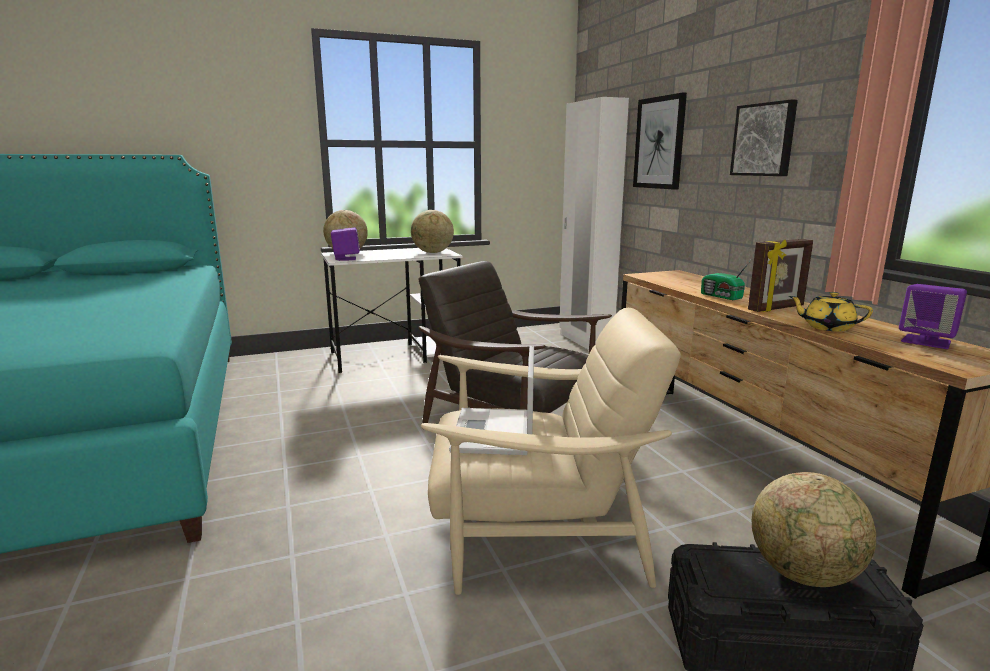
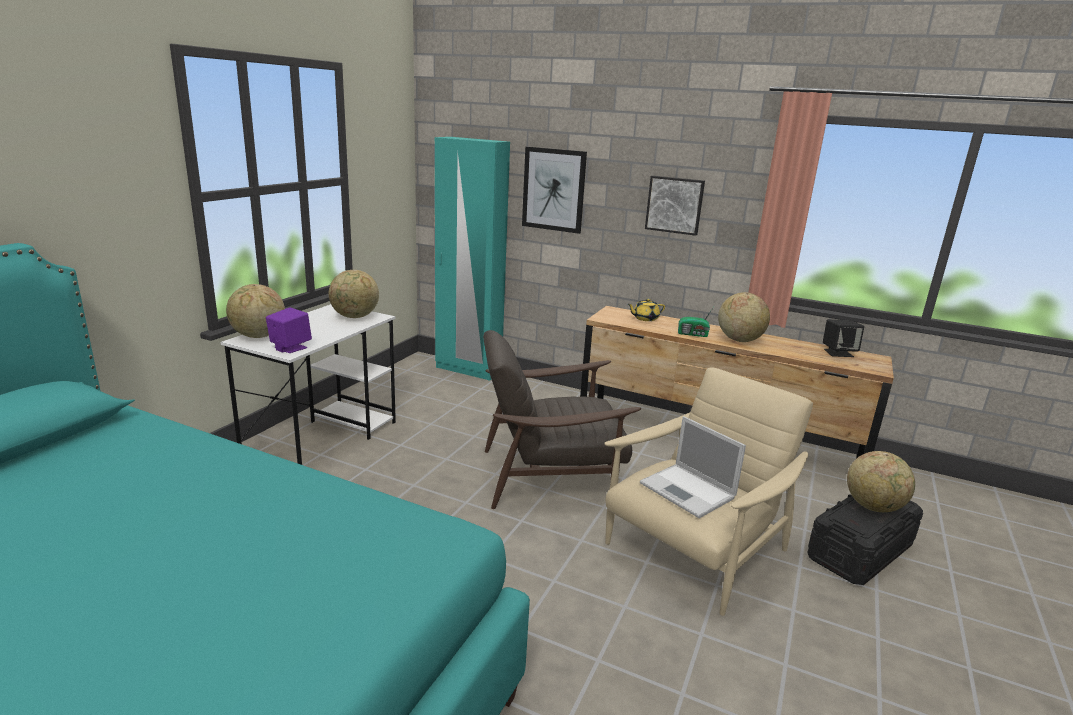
camera: 45 degrees left, 5 degrees up
white wardrobe [559,97,629,350] -> turquoise wardrobe [435,137,510,381]
picture frame [748,239,813,312] -> globe [718,292,770,342]
yellow teapot [789,292,873,332] -> yellow teapot moved to [628,299,665,321]
purple speaker [899,284,967,349] -> black speaker [823,319,864,357]

